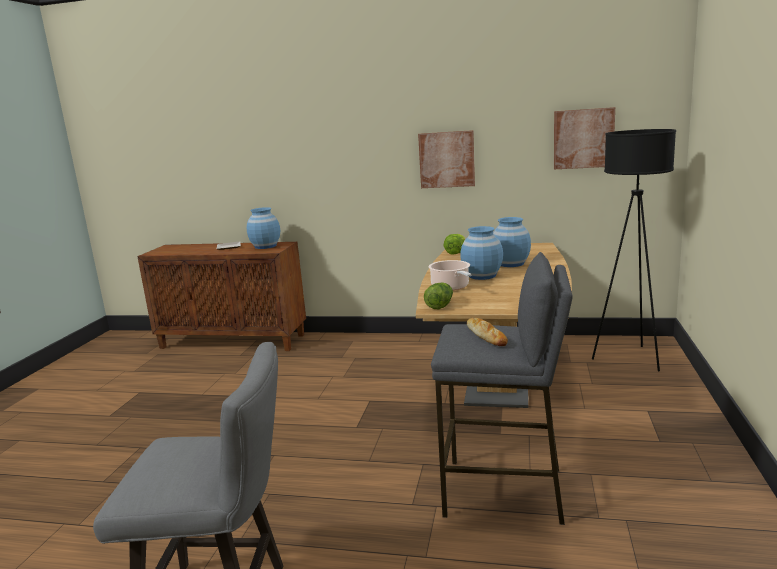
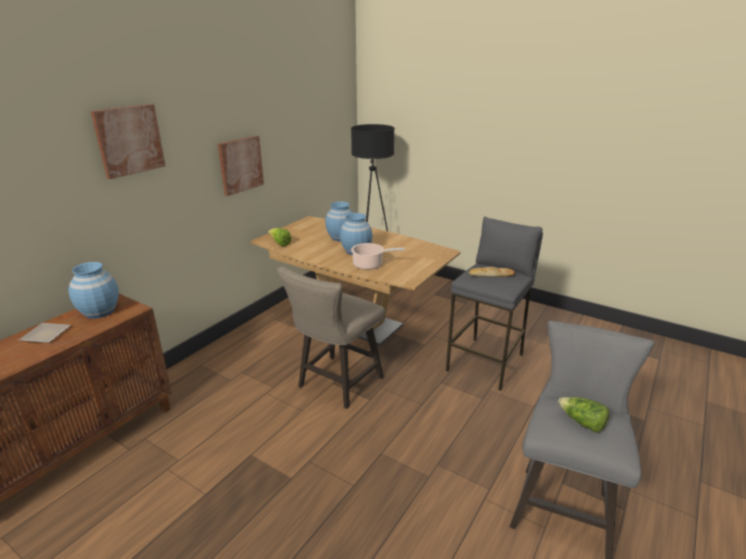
camera: 70 degrees left, 10 degrees up
lettuce [424,282,453,309] -> lettuce moved to [558,397,609,432]
picture [554,107,615,169] -> picture moved to [91,104,166,179]
none -> beige stool [277,266,385,409]

